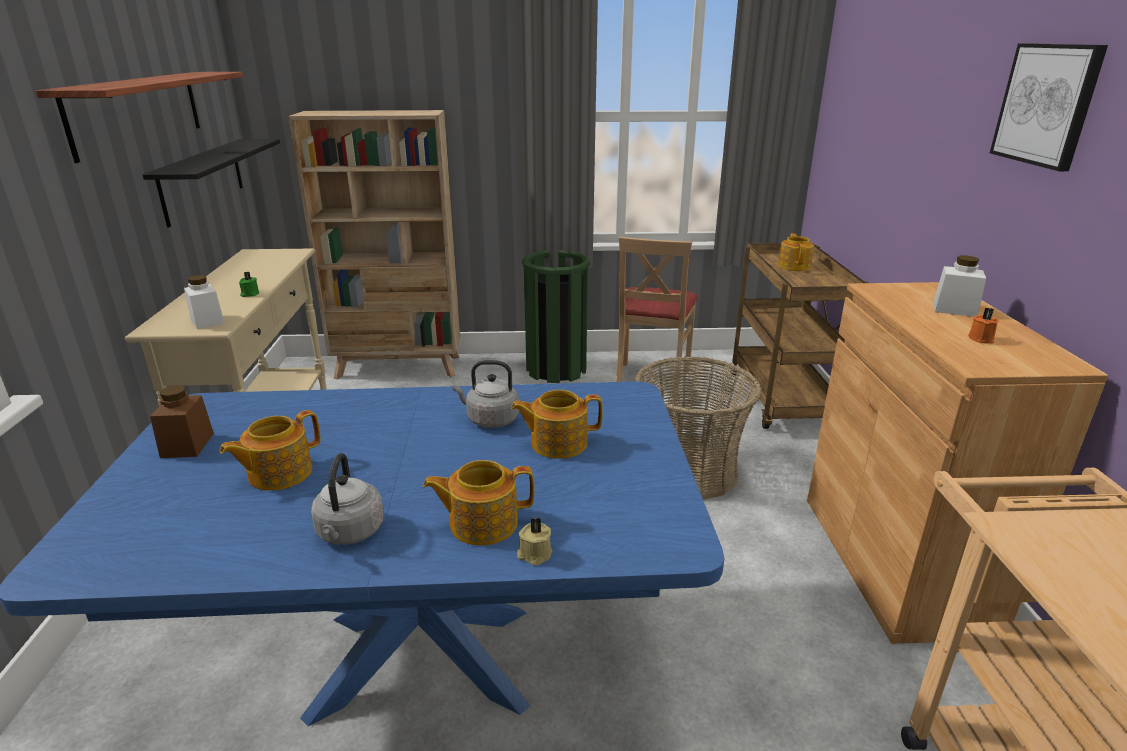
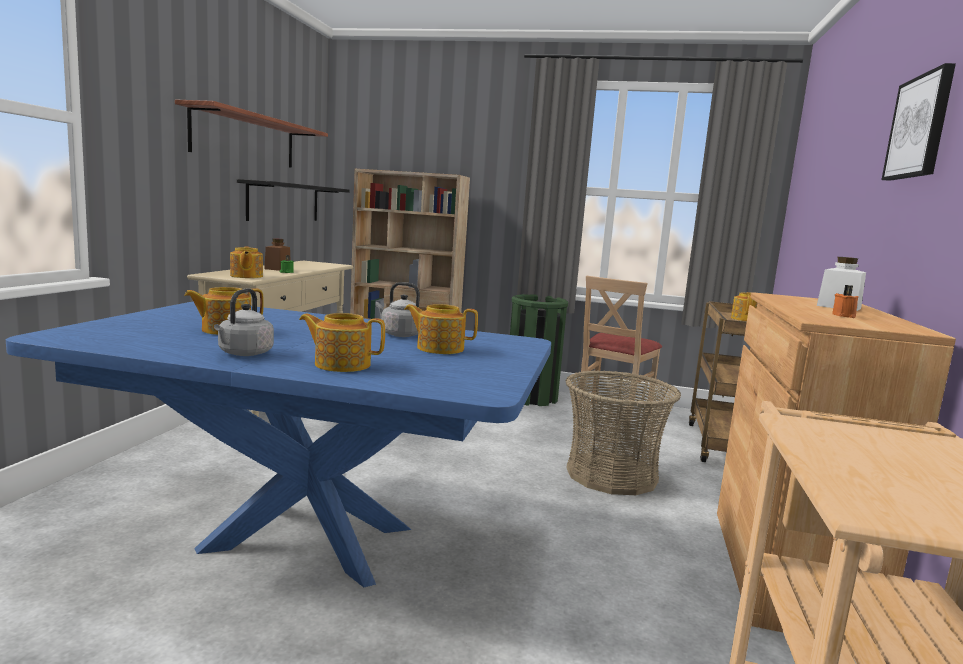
camera: 15 degrees right, 15 degrees down
brown jar [150,385,214,458] -> brown jar moved to [264,238,290,271]
white jar [184,275,225,329] -> teapot [230,247,263,278]
beige candle [517,517,552,566] -> none

